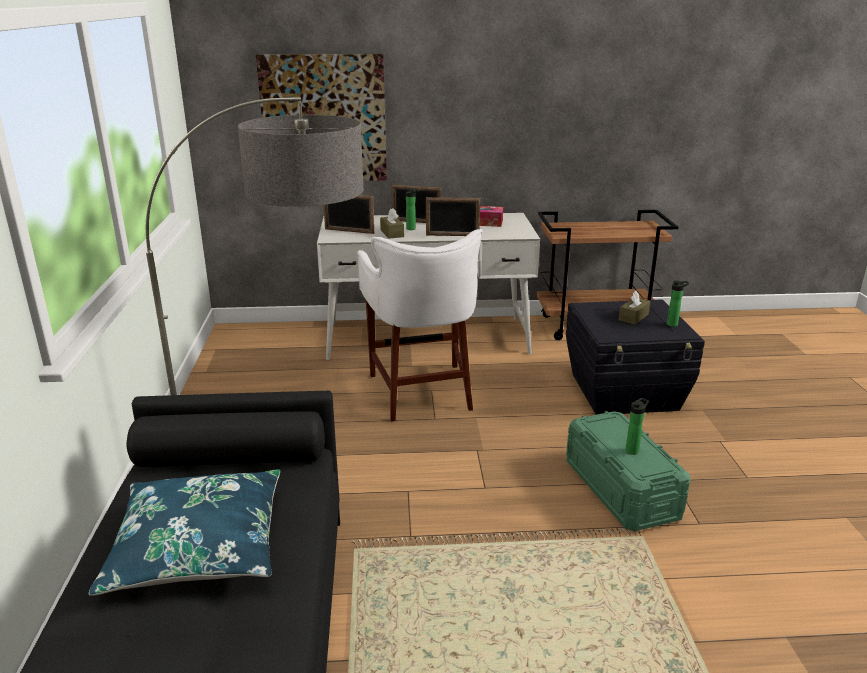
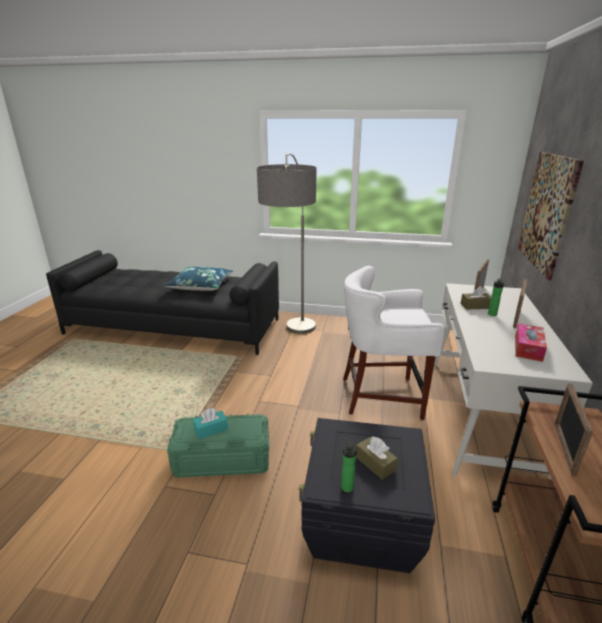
camera: 105 degrees right, 0 degrees up
picture frame [426,197,480,236] -> picture frame moved to [554,383,593,476]
bottle [626,398,649,455] -> turquoise tissue box [193,408,228,439]

